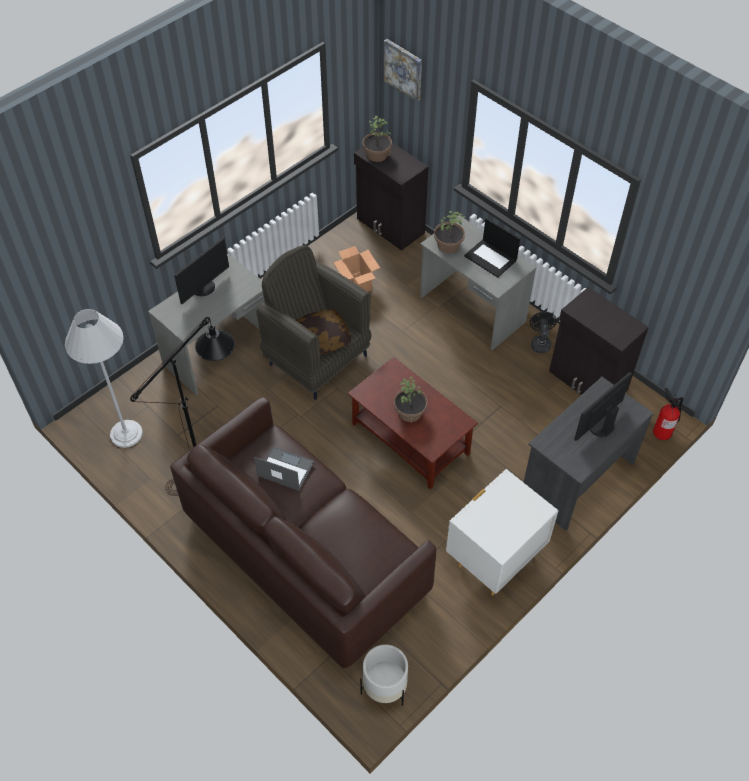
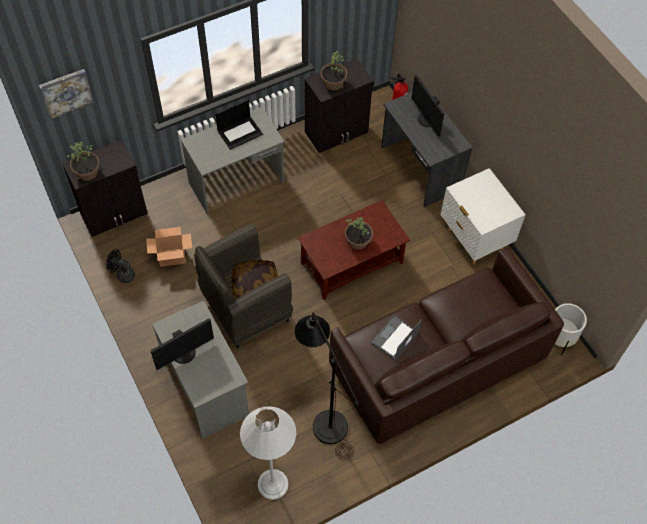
camera: 75 degrees left, 5 degrees up
monitor [174,237,229,304] -> monitor turned 90 degrees clockwise [151,318,214,370]
potted plant [434,211,465,253] -> potted plant moved to [321,51,347,90]
black fan [530,312,557,353] -> black fan moved to [106,249,135,283]

